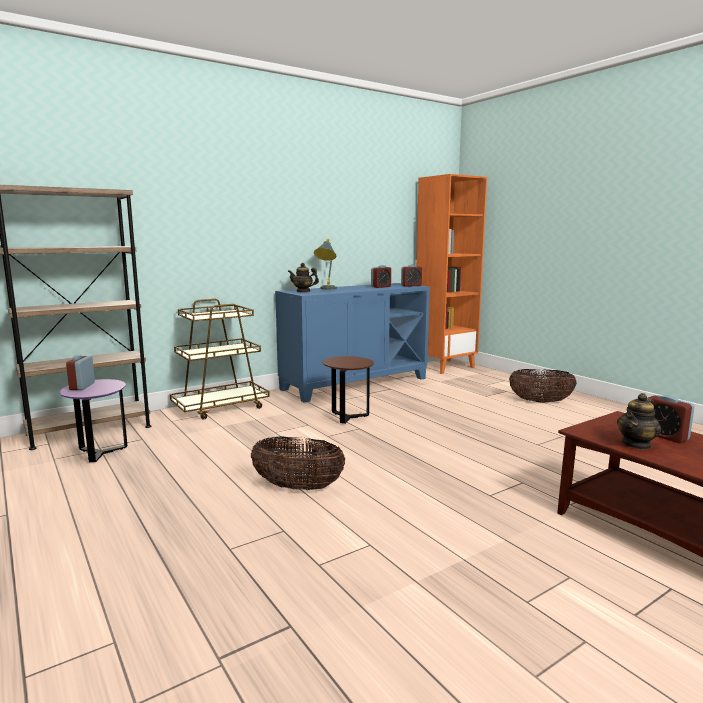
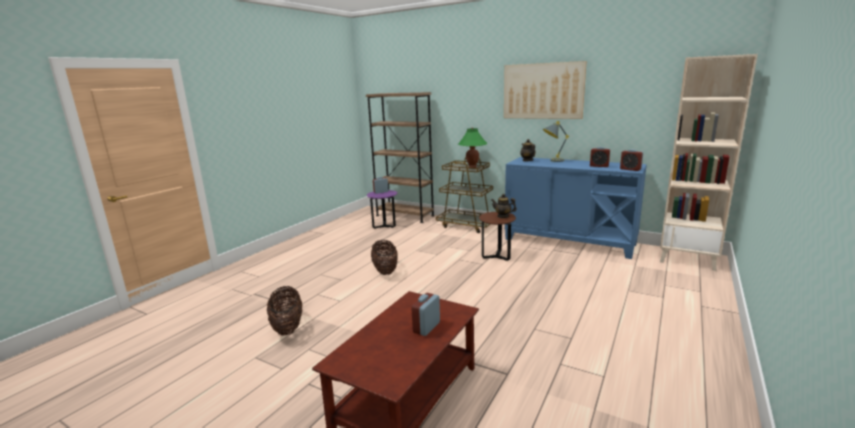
camera: 65 degrees right, 5 degrees up
orange bookcase [416,174,487,374] -> beige bookcase [660,54,758,271]
basket [509,369,577,403] -> basket moved to [267,286,302,336]
teapot [617,393,661,450] -> teapot moved to [491,194,517,218]
none -> green table lamp [458,127,487,168]
none -> picture [504,61,587,119]

